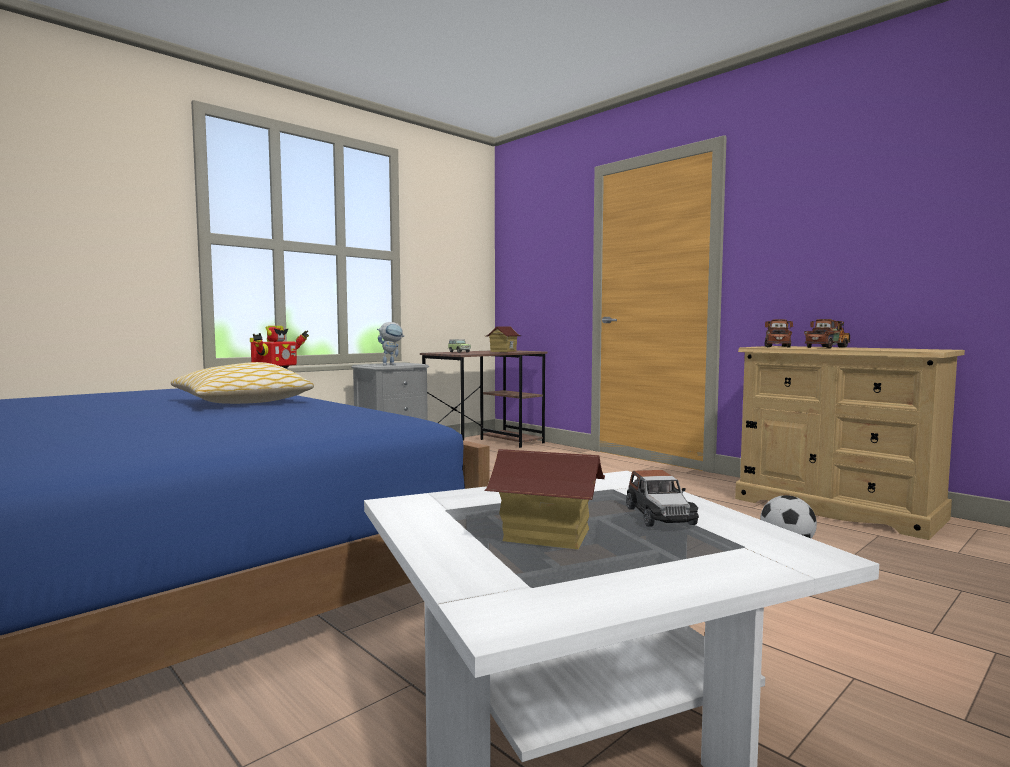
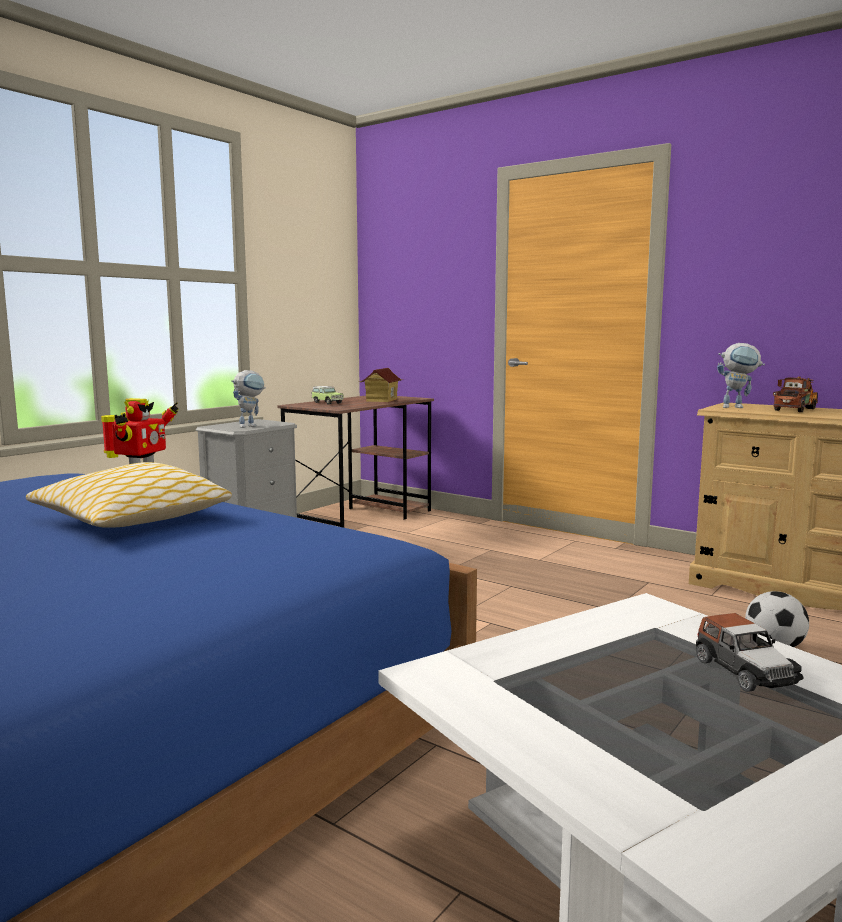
camera: 10 degrees left, 5 degrees up
toy house [484,449,605,550] -> none
toy truck [765,319,793,348] -> toy robot [717,343,765,408]

